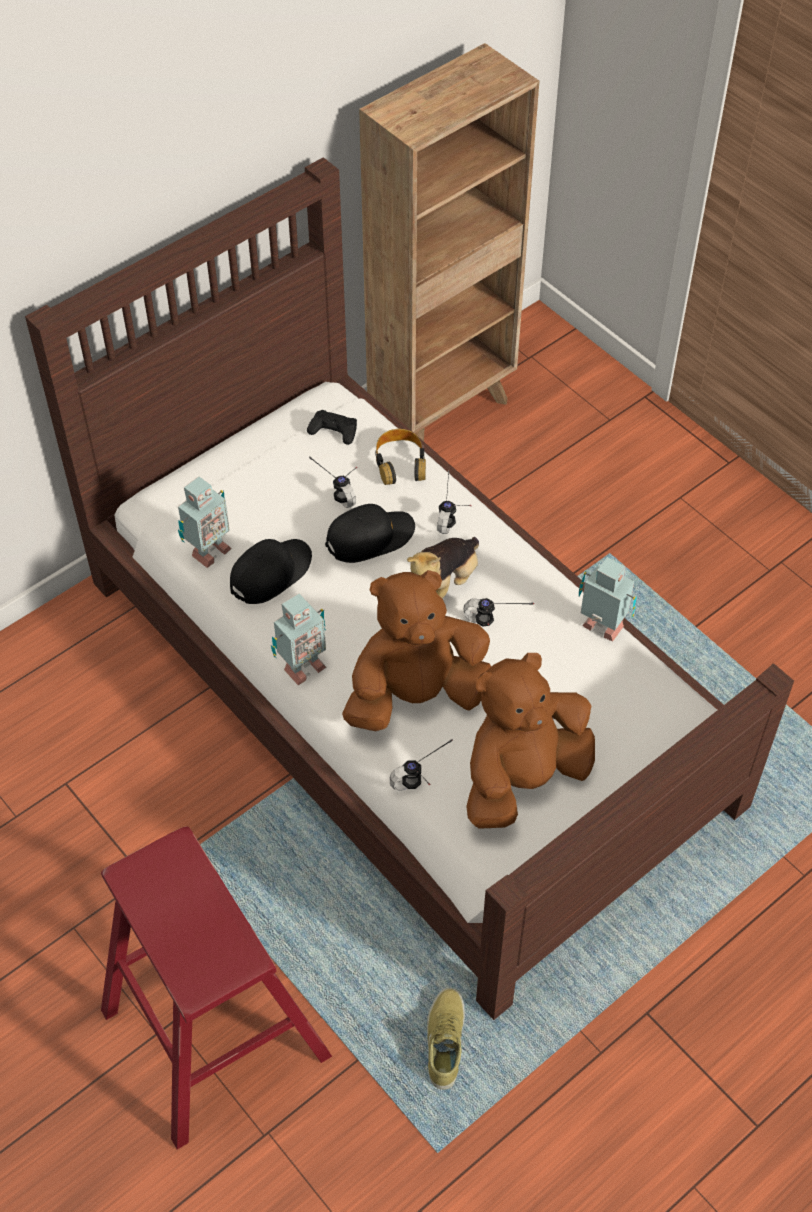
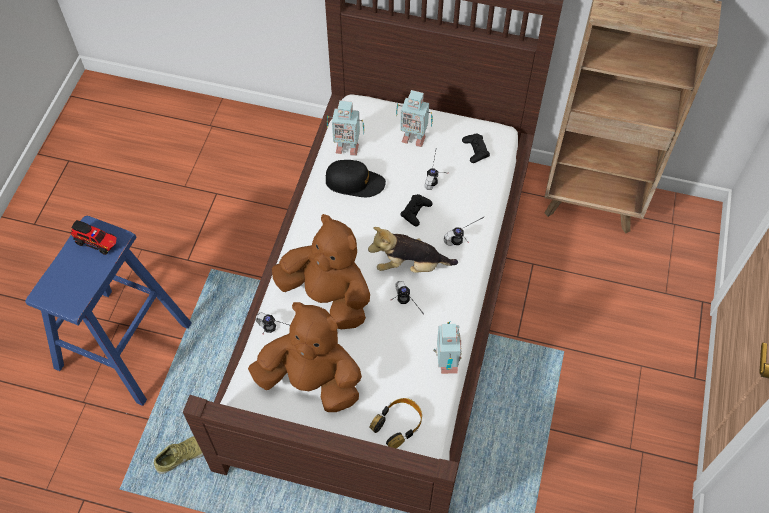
camera: 55 degrees right, 5 degrees up
red stool [101,826,332,1150] -> blue stool [25,216,192,406]
toy robot [271,594,327,685] -> toy robot moved to [396,90,433,147]
black cap [325,504,415,563] -> black game controller [400,194,433,226]
headphones [375,429,426,485] -> headphones moved to [369,398,422,448]
none -> toy truck [71,220,117,255]

